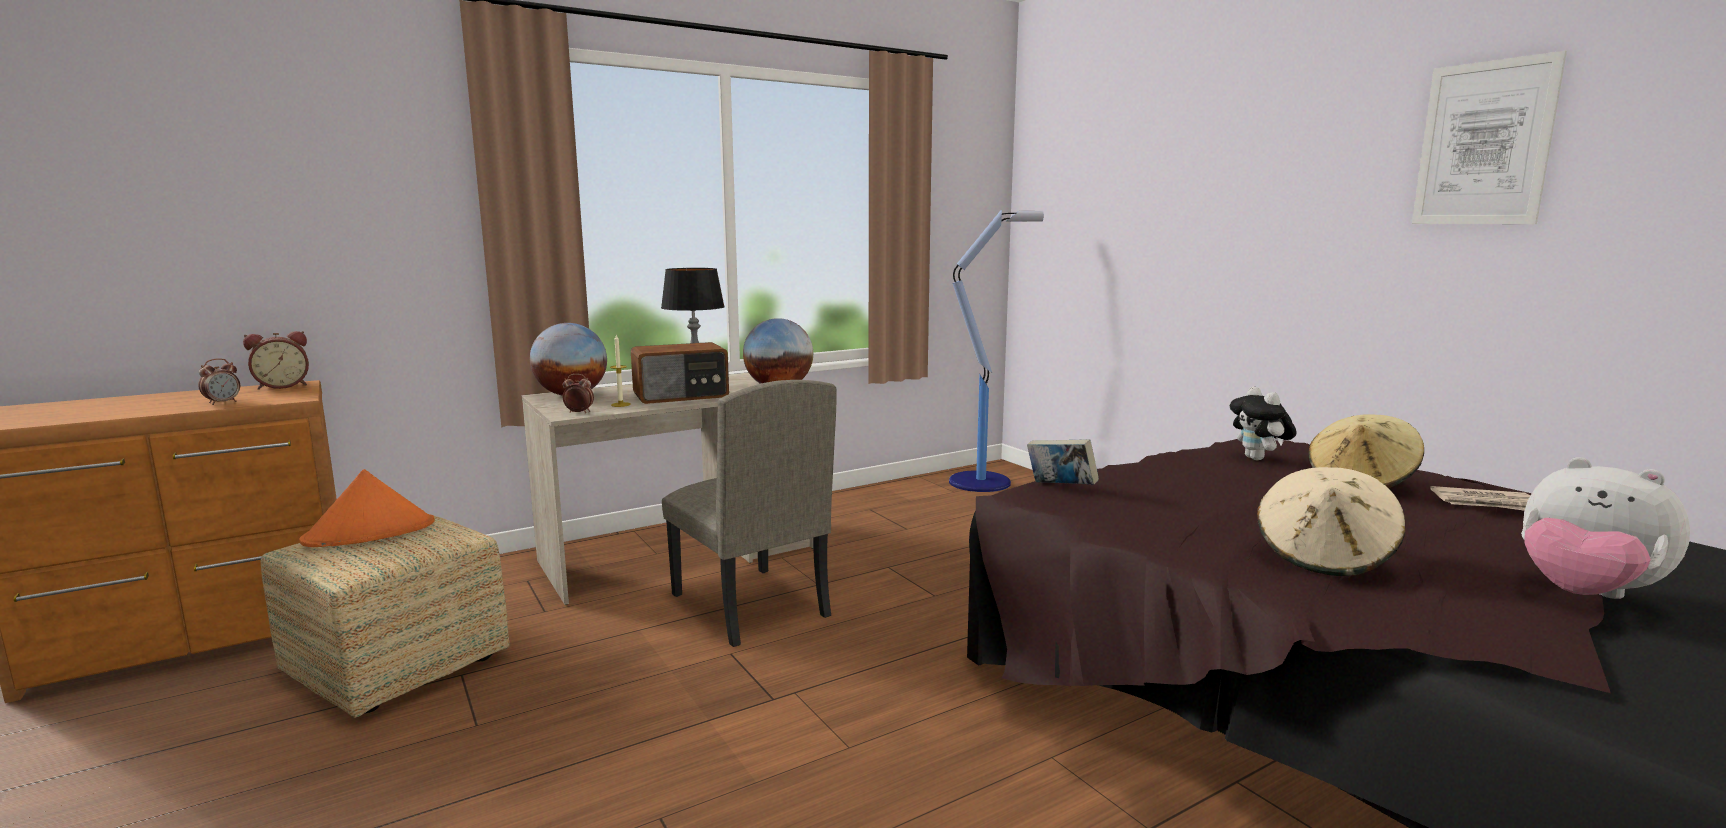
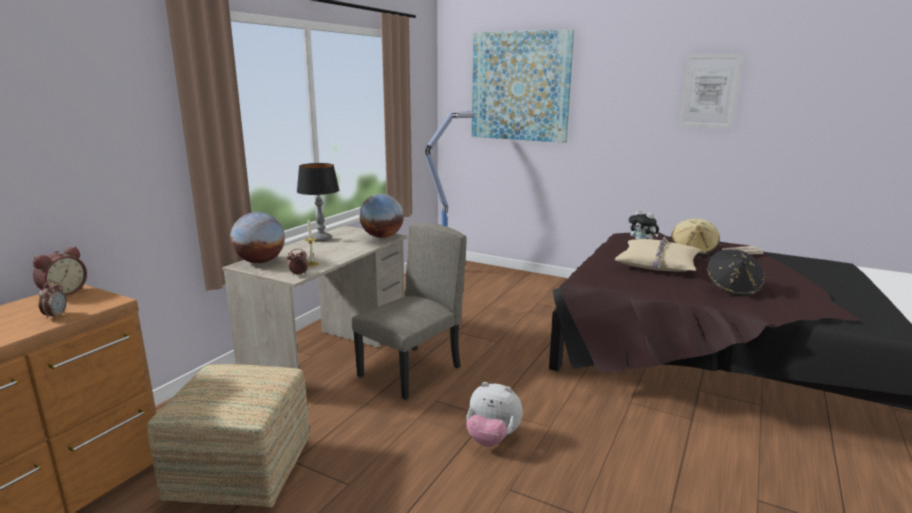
camera: 30 degrees left, 5 degrees up
orange hat [299,469,435,547] -> none
radio [631,342,729,404] -> none
beige chair [662,380,837,647] -> beige chair turned 75 degrees counterclockwise [351,223,467,400]
book [1027,439,1099,485] -> none
beige hat [1257,467,1405,576] -> black hat [707,249,765,296]
plush toy [1521,457,1690,599] -> plush toy moved to [466,382,523,447]
none -> picture [472,29,574,143]
none -> beige pillow [615,236,701,272]

